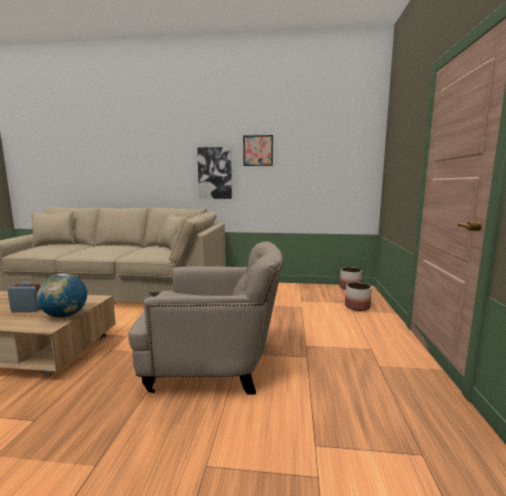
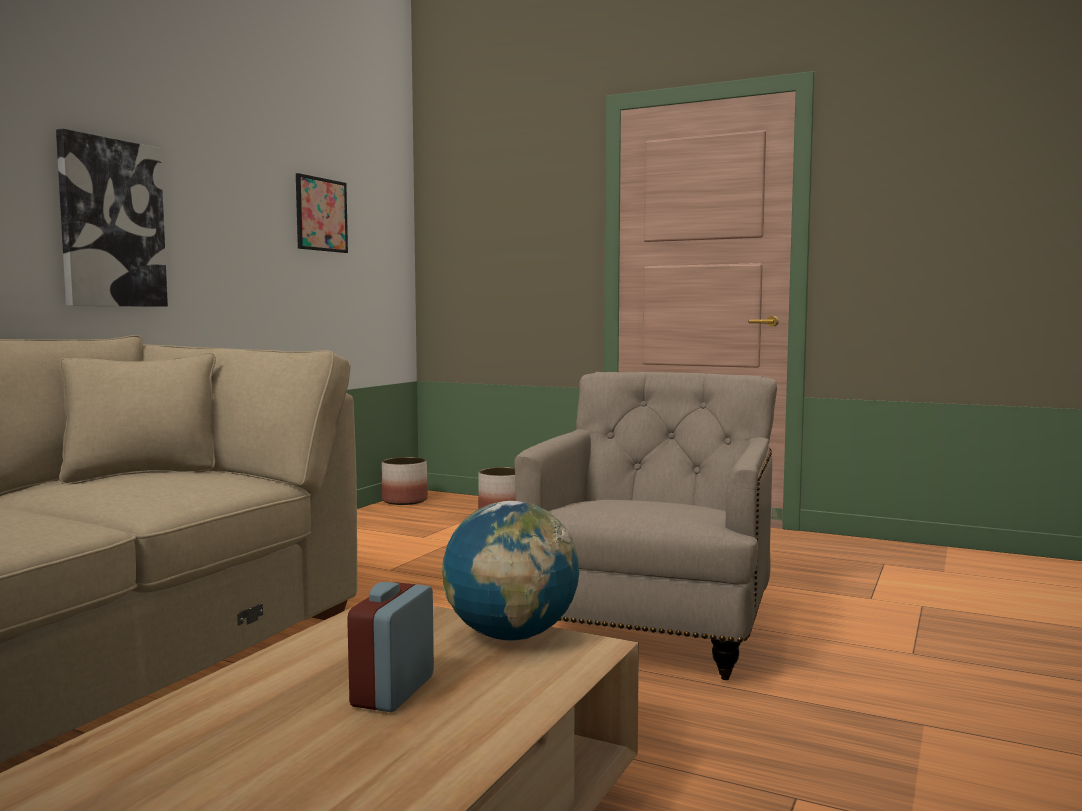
camera: 70 degrees left, 5 degrees down
picture [243,135,273,166] -> picture moved to [296,173,348,253]

